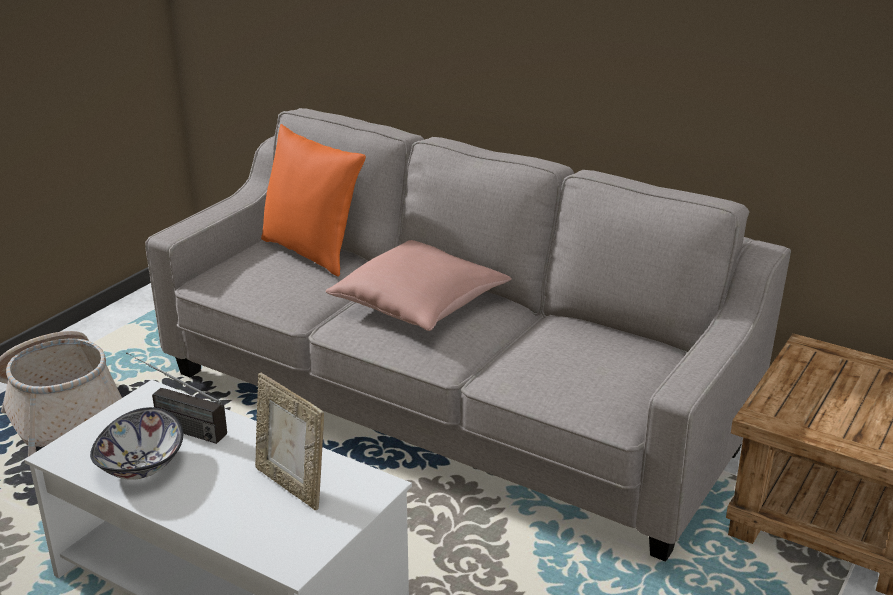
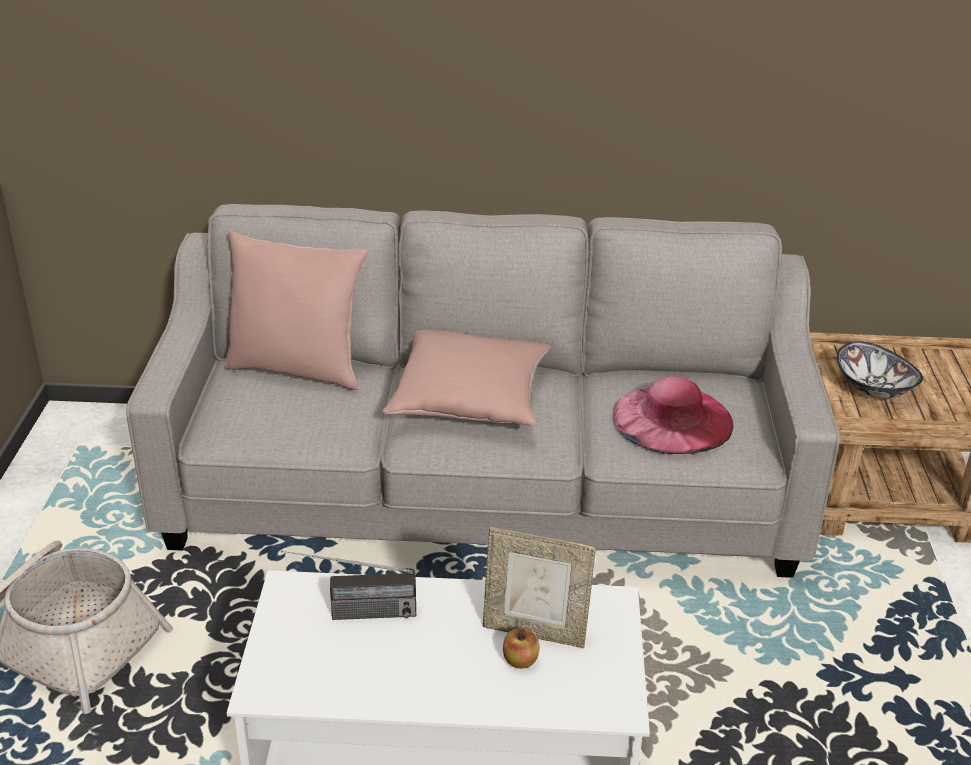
camera: 30 degrees left, 5 degrees up
bowl [90,407,183,480] -> bowl moved to [837,341,923,399]
orange pillow [261,124,366,277] -> pink pillow [224,231,368,390]
none -> apple [503,628,540,669]
none -> pink hat [613,376,733,454]

